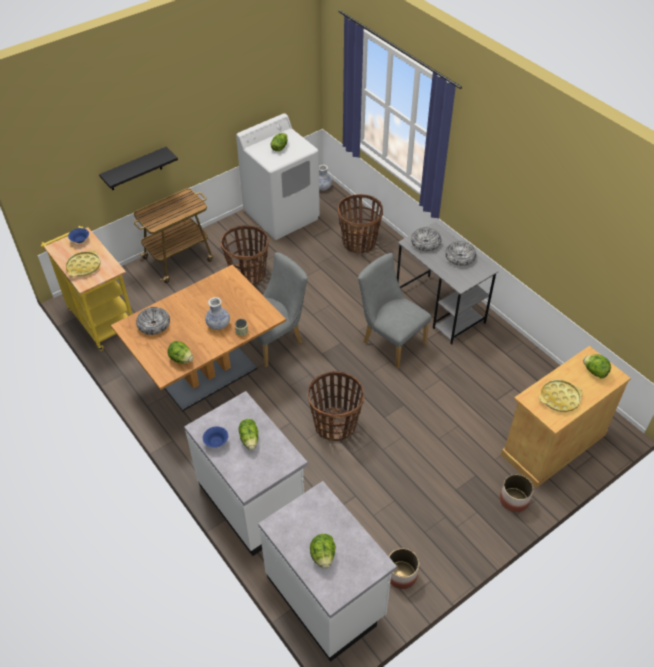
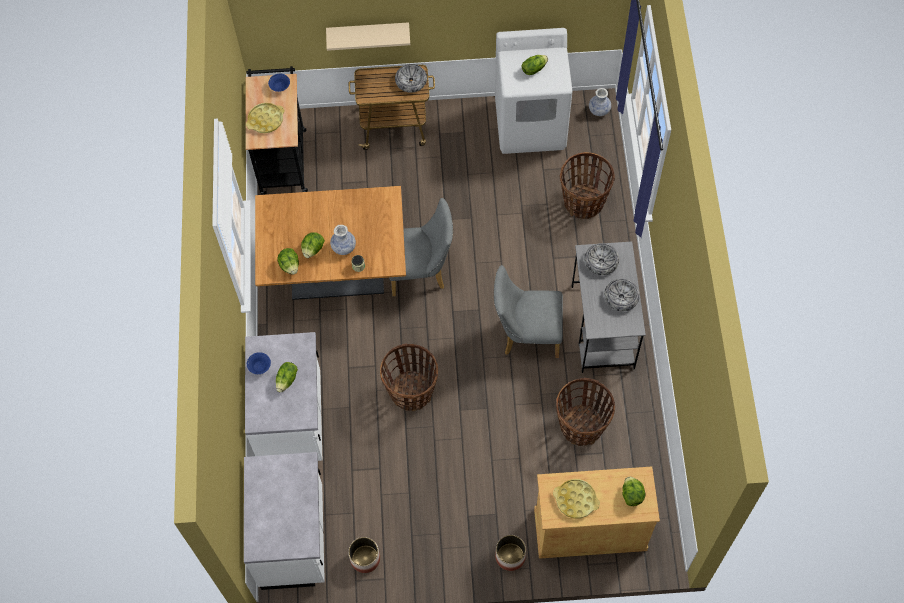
camera: 35 degrees right, 15 degrees up
yellow cart [41,226,132,351] -> black cart [246,66,308,195]
black shelf [99,147,178,190] -> beige shelf [326,22,410,51]
bowl [136,307,170,335] -> bowl moved to [395,64,427,93]
basket [221,225,269,286] -> basket moved to [556,378,615,446]
lettuce [310,534,336,569] -> lettuce moved to [301,232,325,258]
grey chair [358,253,431,368] -> grey chair turned 75 degrees counterclockwise [494,265,563,358]

